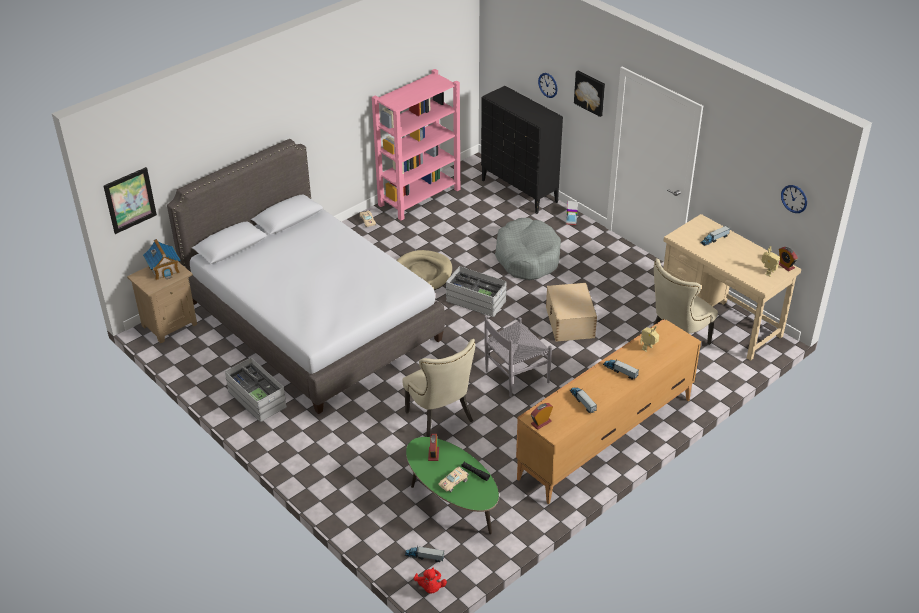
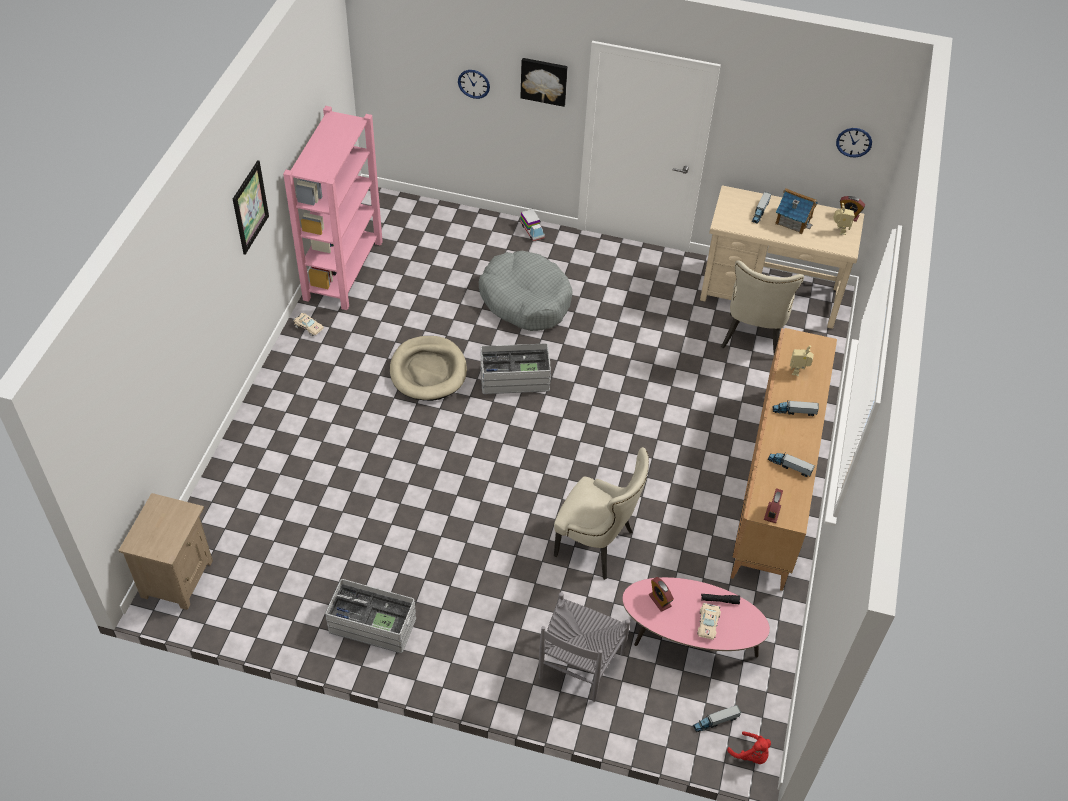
camera: 35 degrees left, 10 degrees up
picture [104,167,157,234] -> picture moved to [233,160,269,255]
toy house [143,239,181,280] -> toy house moved to [775,188,818,234]
grey bed [167,139,445,414] -> none
green coffee table [406,437,499,534] -> pink coffee table [622,577,770,658]
black dresser [481,86,563,214] -> none
grey chair [484,316,552,397] -> grey chair moved to [539,592,630,702]
beige storage box [546,283,597,342] -> none

